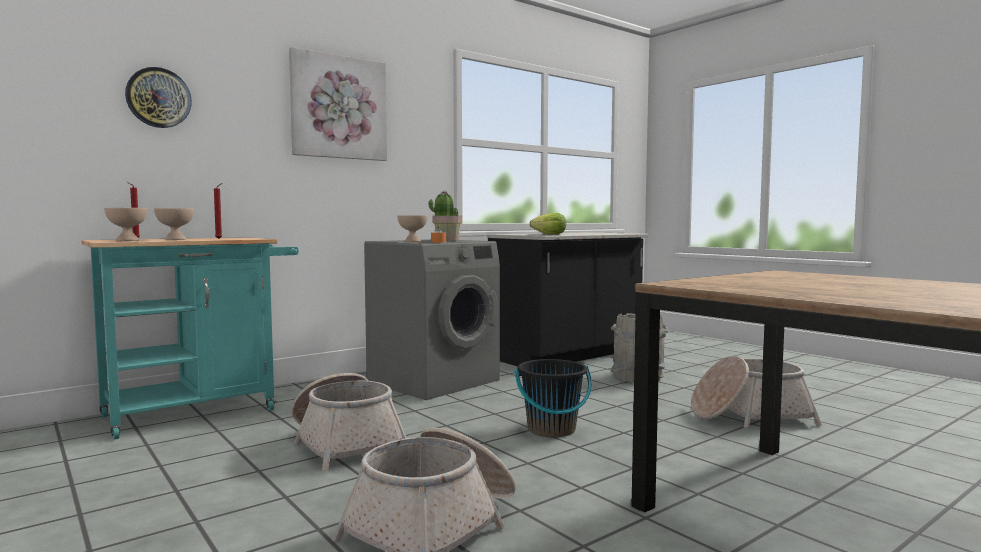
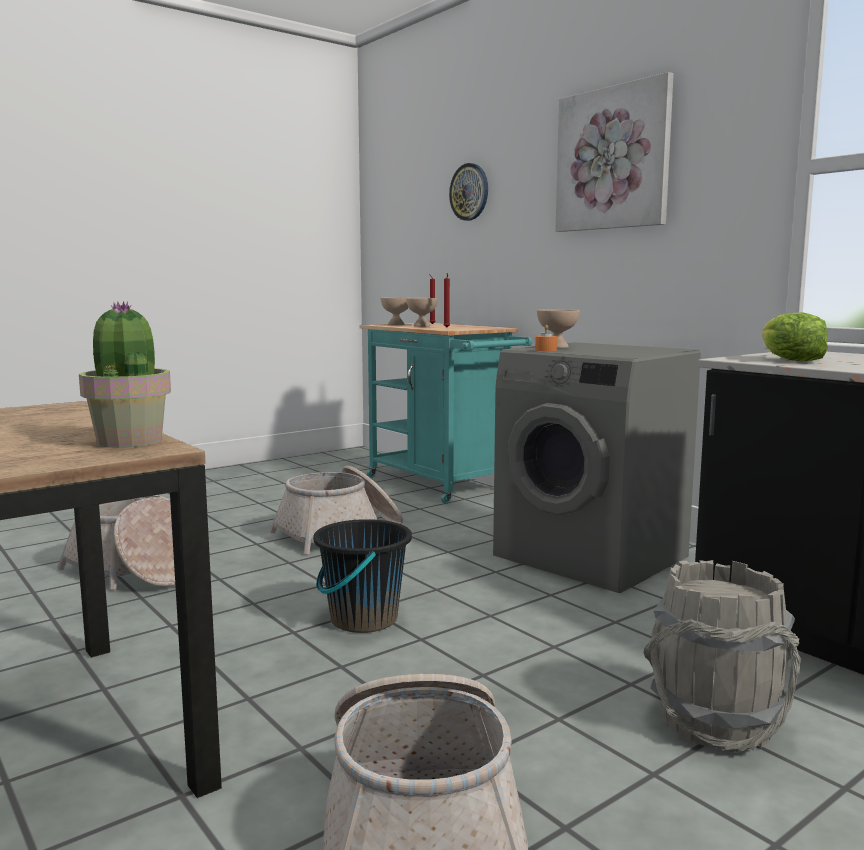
camera: 90 degrees right, 5 degrees up
potted plant [429,191,463,241] -> potted plant moved to [79,301,171,448]

